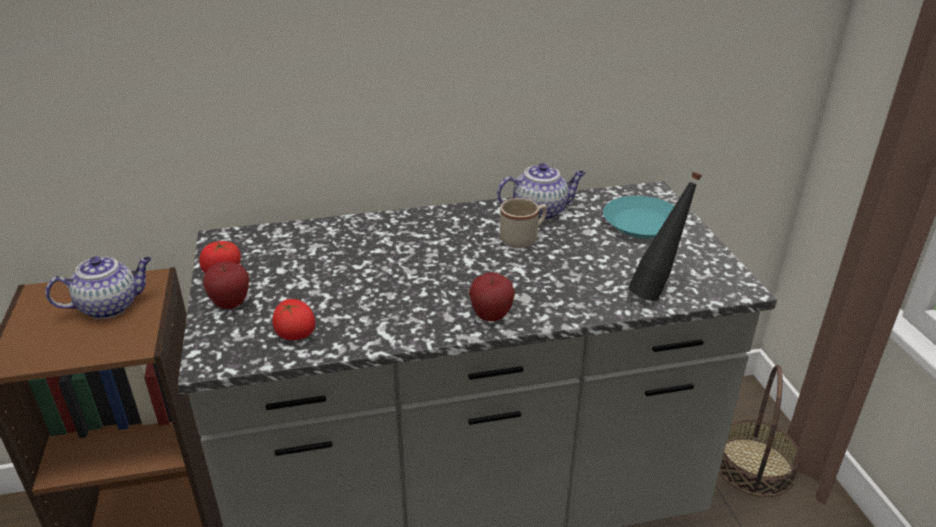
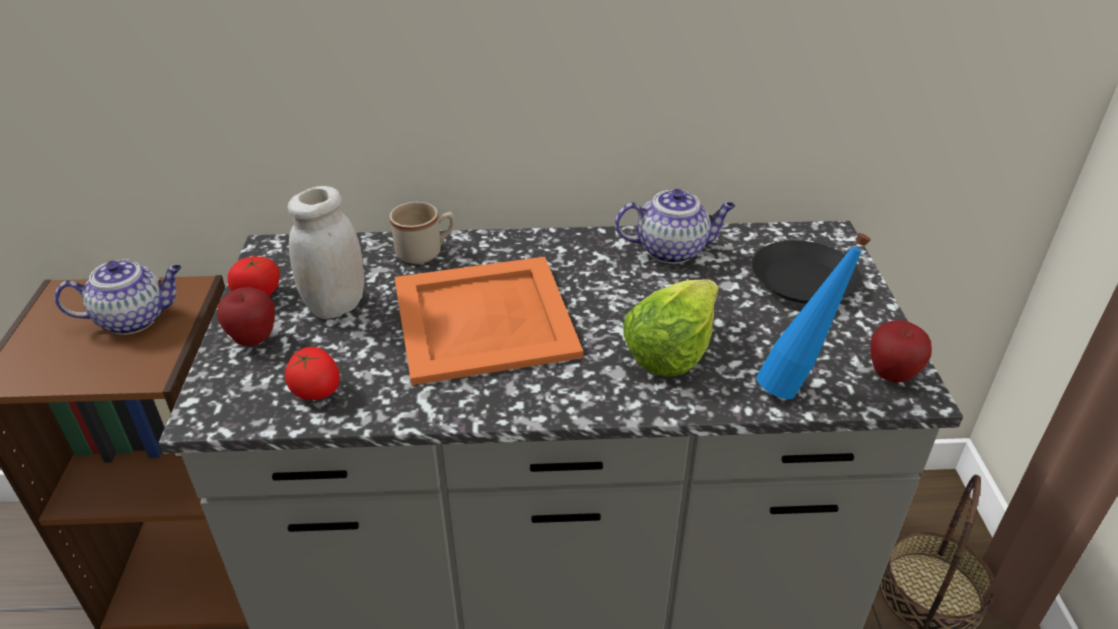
camera: 10 degrees right, 5 degrees up
apple [469,272,515,321] -> apple moved to [870,320,932,383]
beige mug [500,198,547,248] -> beige mug moved to [389,202,454,264]
turquoise plate [603,196,674,239] -> black plate [752,240,860,304]
black bottle [629,172,702,301] -> blue bottle [756,233,871,399]
none -> white jar [288,186,364,319]
none -> orange tray [394,256,583,385]
none -> lettuce [623,279,719,377]

